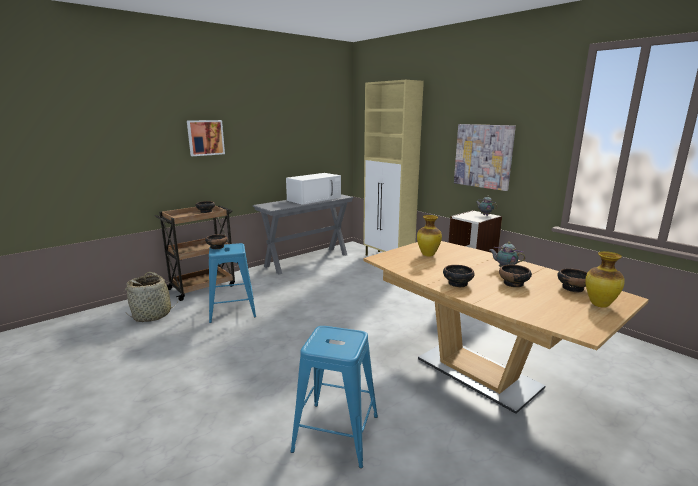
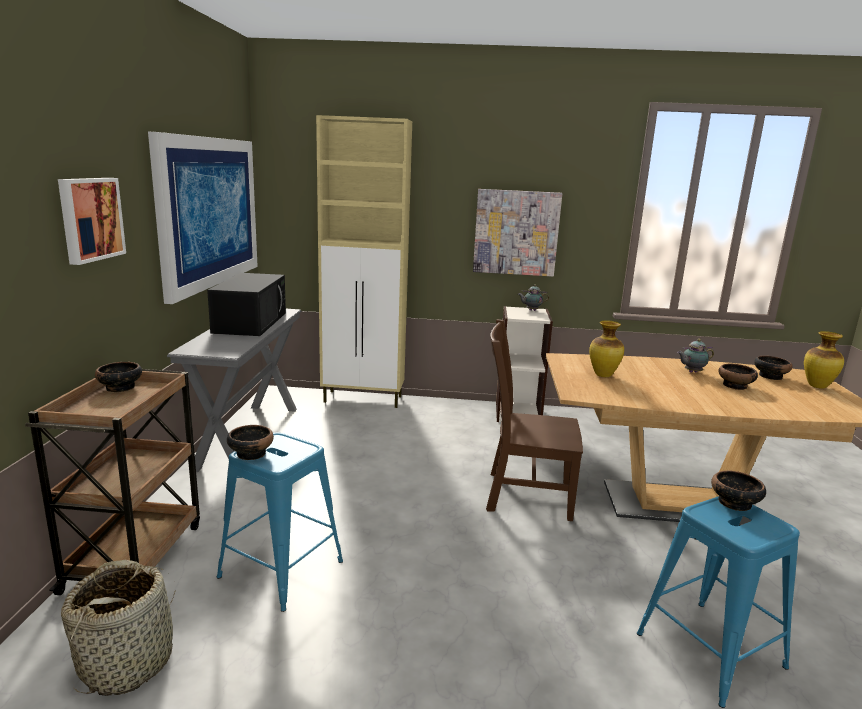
camera: 45 degrees left, 0 degrees up
white microwave [286,173,341,205] -> black microwave [207,273,286,336]
bowl [443,265,475,287] -> bowl moved to [711,471,766,511]
none -> picture [148,132,258,304]
none -> brown chair [486,319,583,521]

